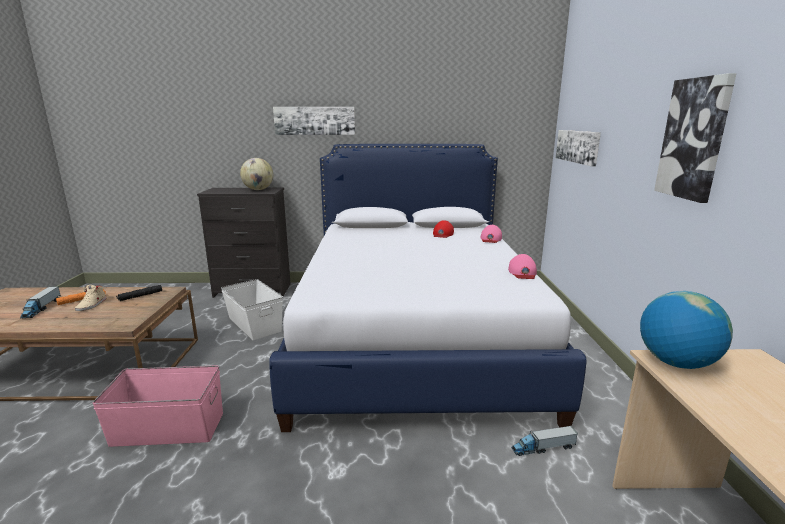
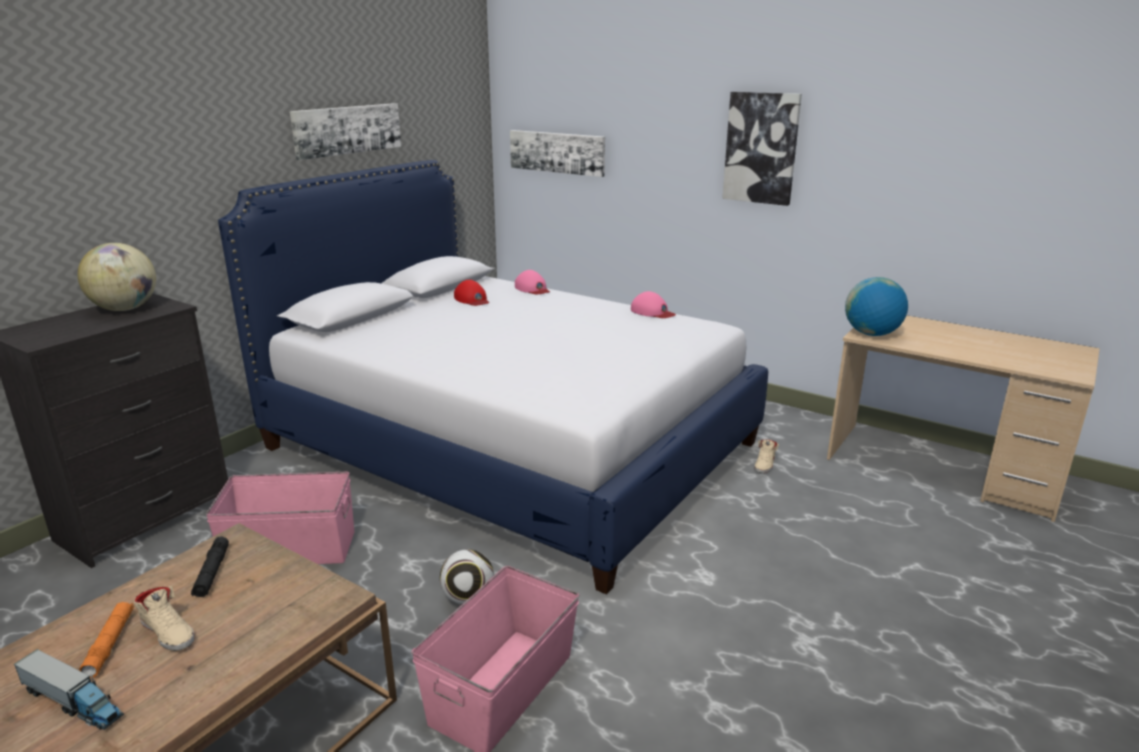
camera: 55 degrees left, 5 degrees up
white storage box [221,279,283,340] -> pink storage box [206,472,354,564]
picture [273,107,355,135] -> picture moved to [290,103,401,160]
toy truck [511,426,578,456] -> beige shoe [754,440,779,473]
none -> football [440,549,494,604]

